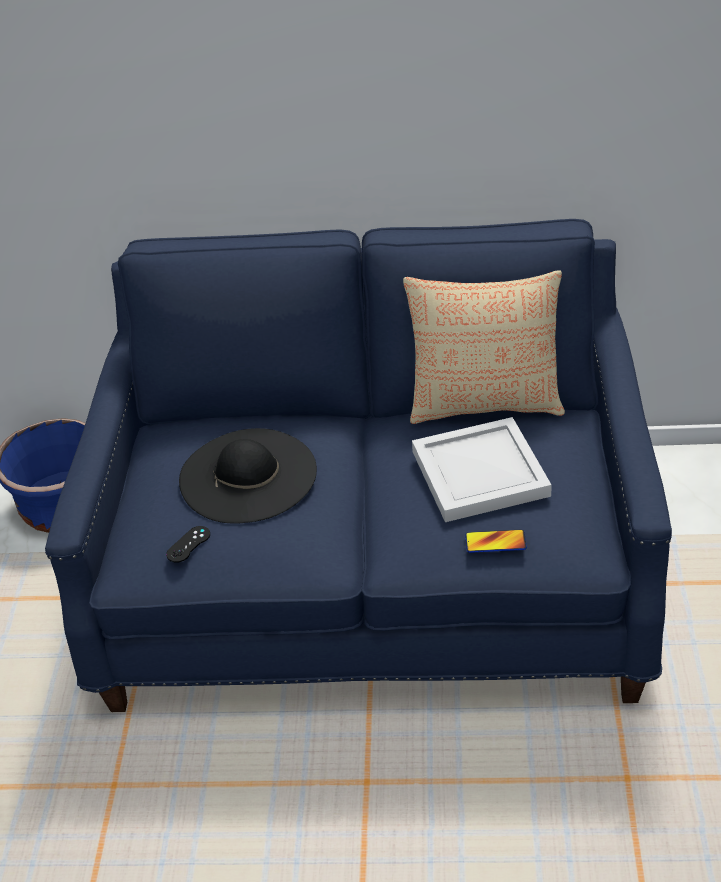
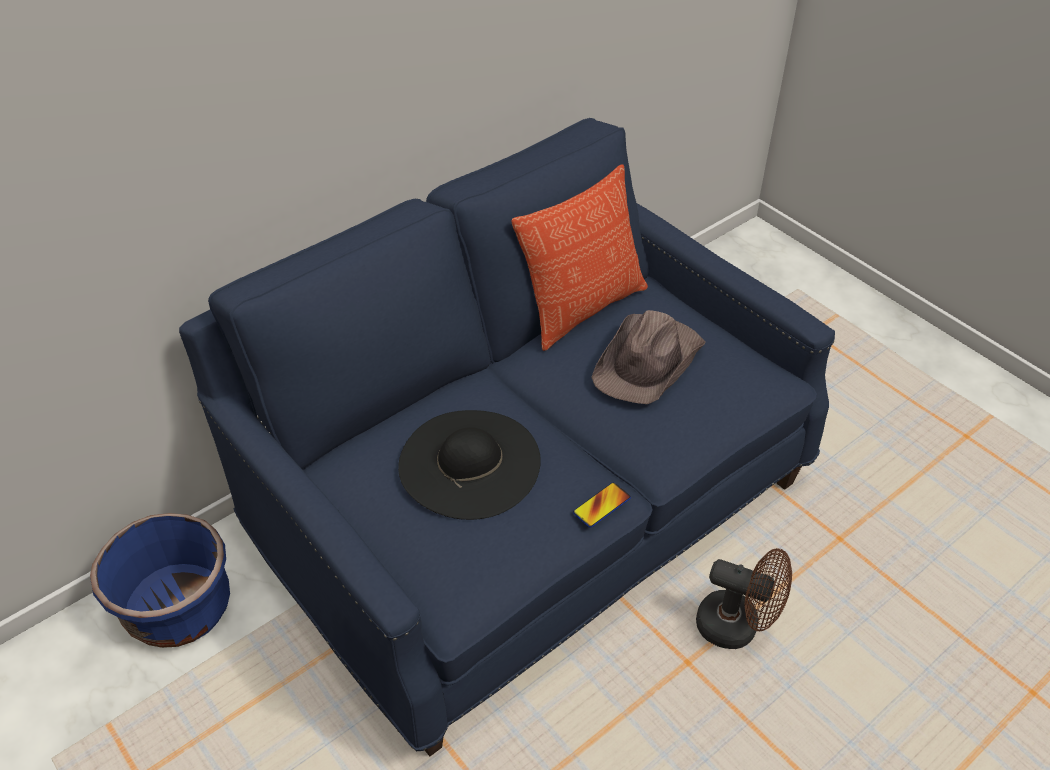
camera: 45 degrees left, 5 degrees up
black game controller [166,526,210,563] -> none
beige pillow [403,270,565,424] -> orange pillow [511,164,648,351]
white tray [412,417,552,522] -> brown hat [591,310,706,404]
phone [465,529,527,553] -> phone moved to [573,482,631,528]
none -> brown fan [696,548,792,649]

